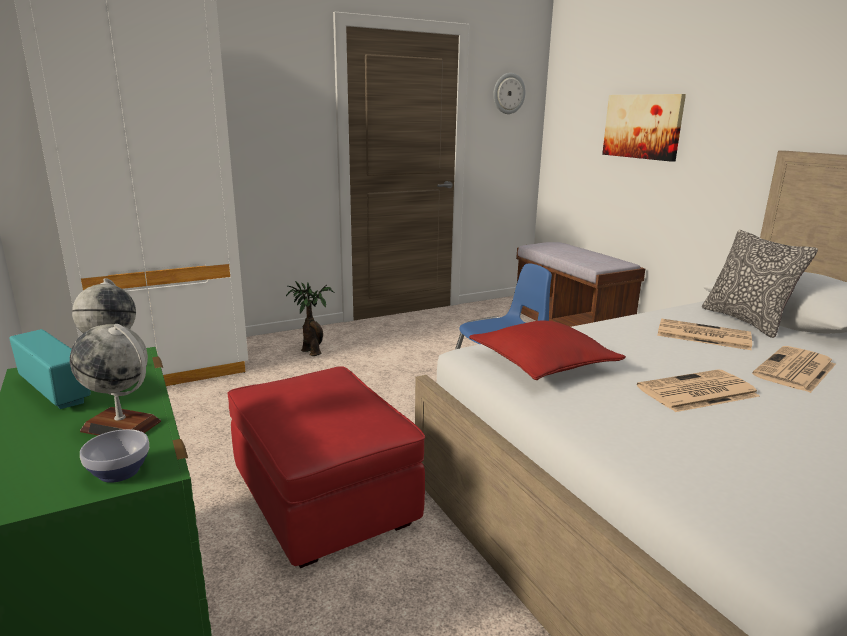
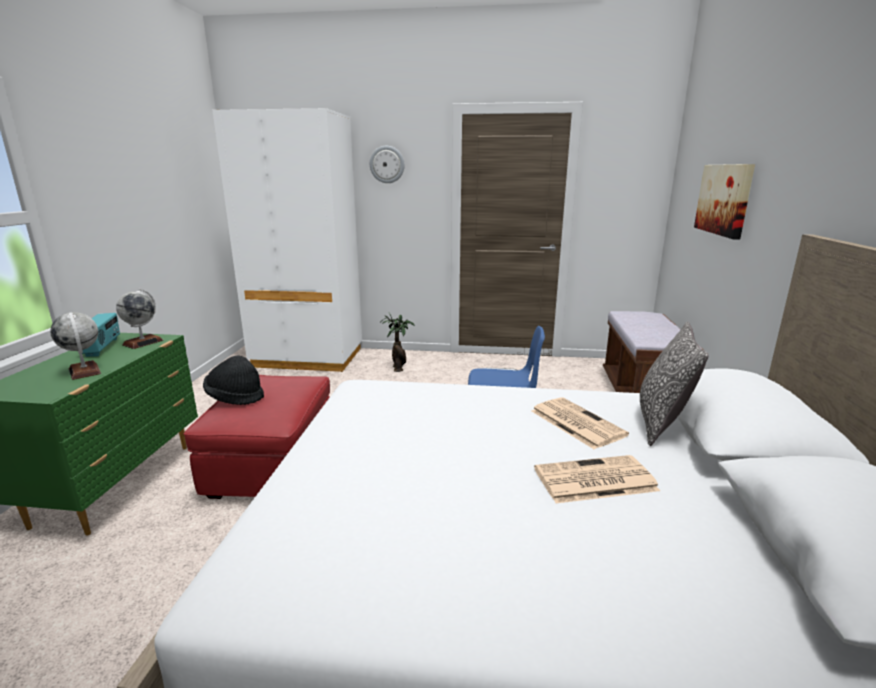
camera: 35 degrees right, 0 degrees up
bowl [80,429,149,483] -> none
red pillow [469,321,626,380] -> none
wall clock [493,73,526,114] -> wall clock moved to [370,146,404,183]
newspaper [637,369,760,412] -> none
none -> black hat [203,356,264,405]

